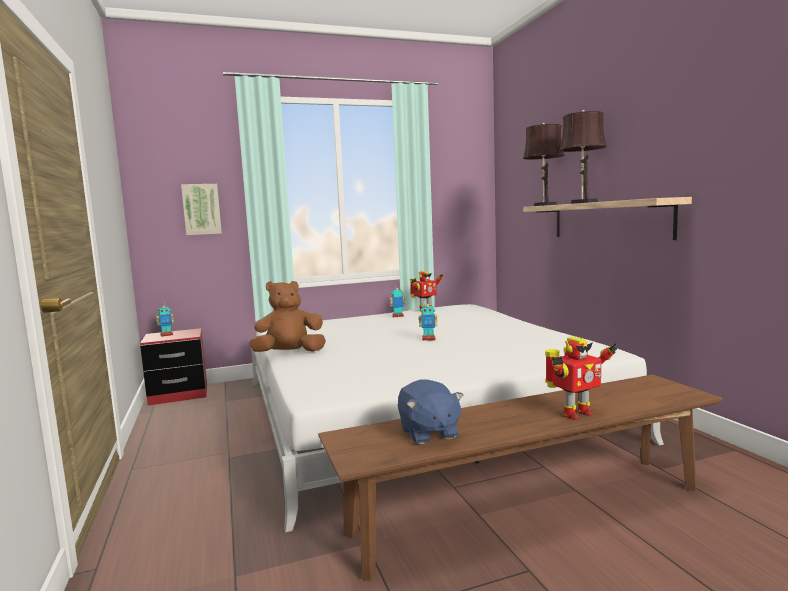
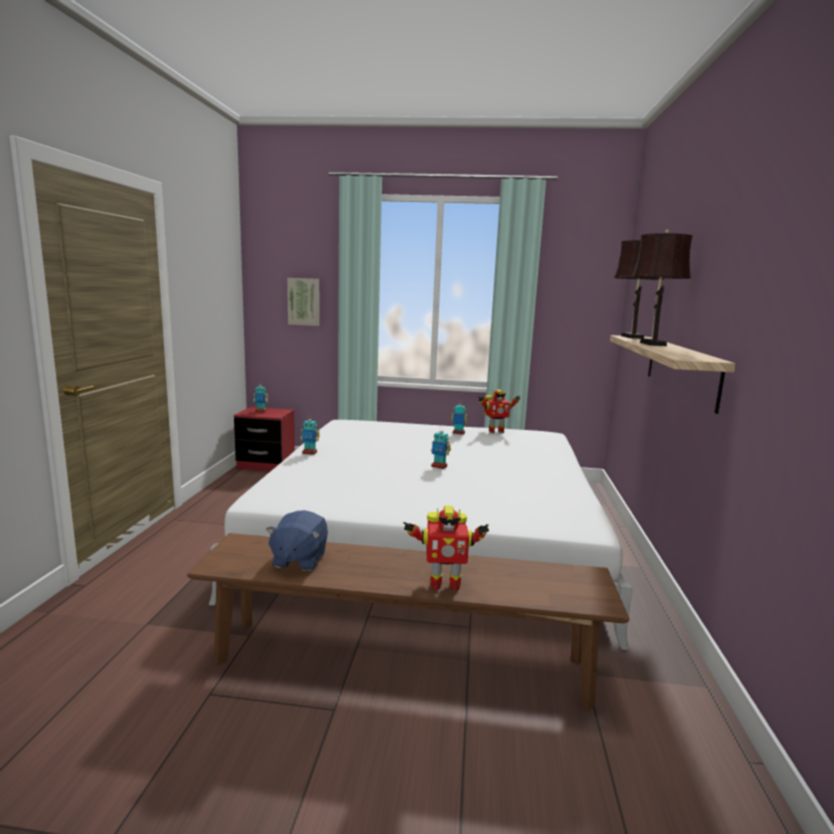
camera: 25 degrees right, 5 degrees up
brown plush toy [249,281,326,352] -> toy robot [300,415,320,455]

